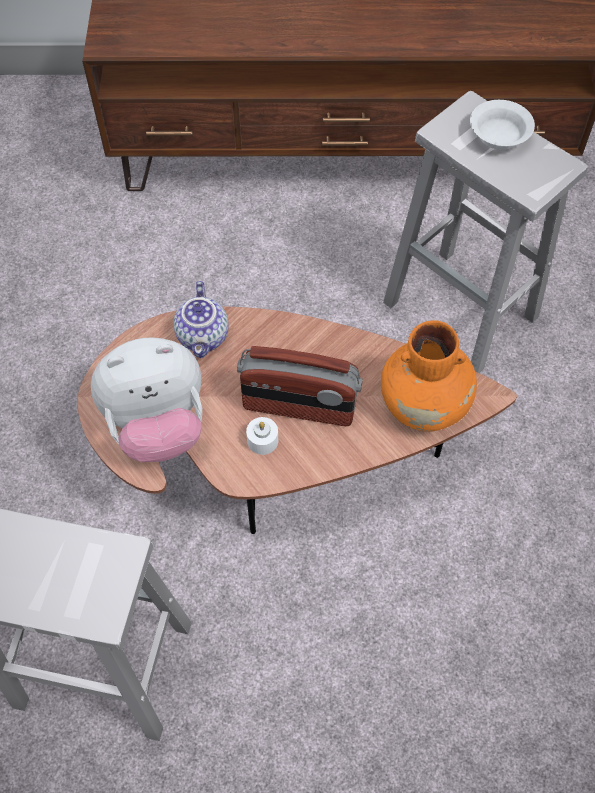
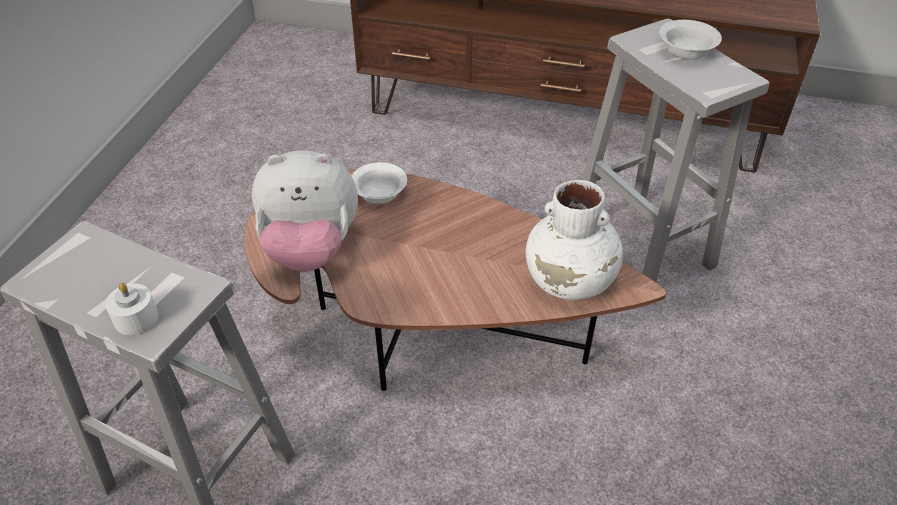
camera: 15 degrees right, 15 degrees down
teapot [174,281,229,358] -> white bowl [352,162,407,204]
radio [237,346,363,426] -> none
white candle [246,417,278,455] -> white candle moved to [105,283,158,335]
orange vase [381,320,477,431] -> white vase [526,180,623,300]

